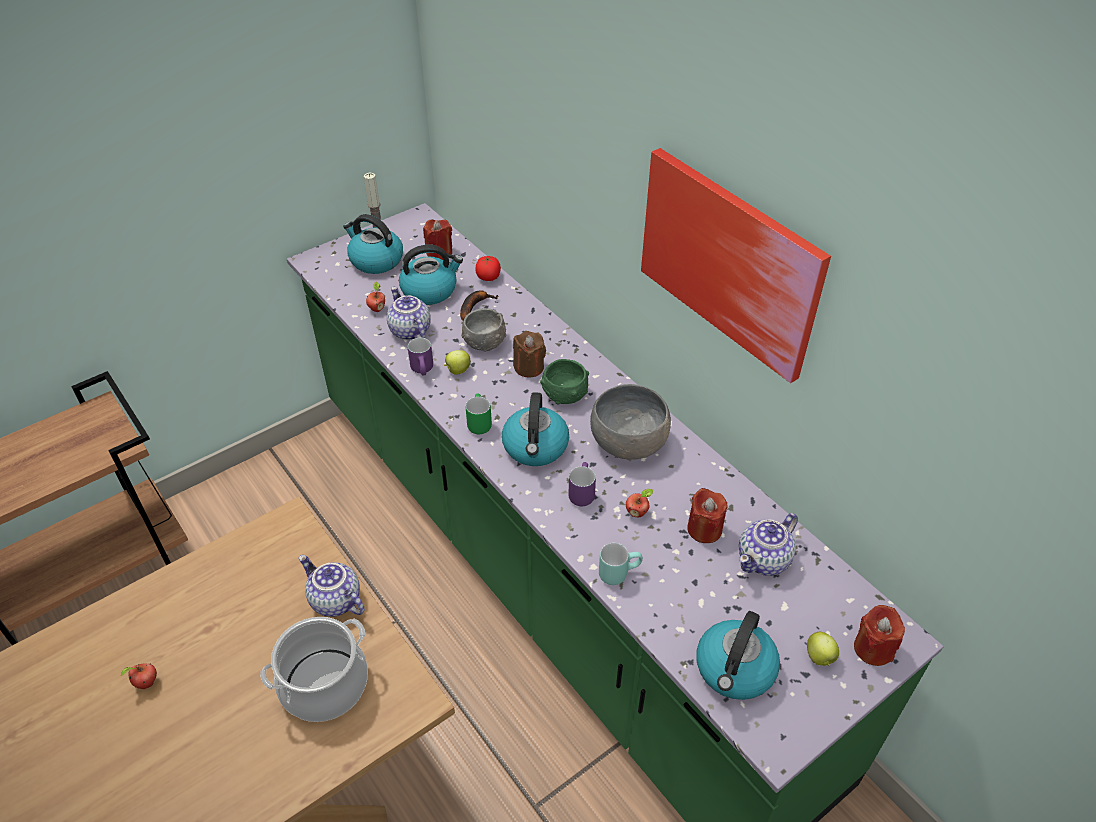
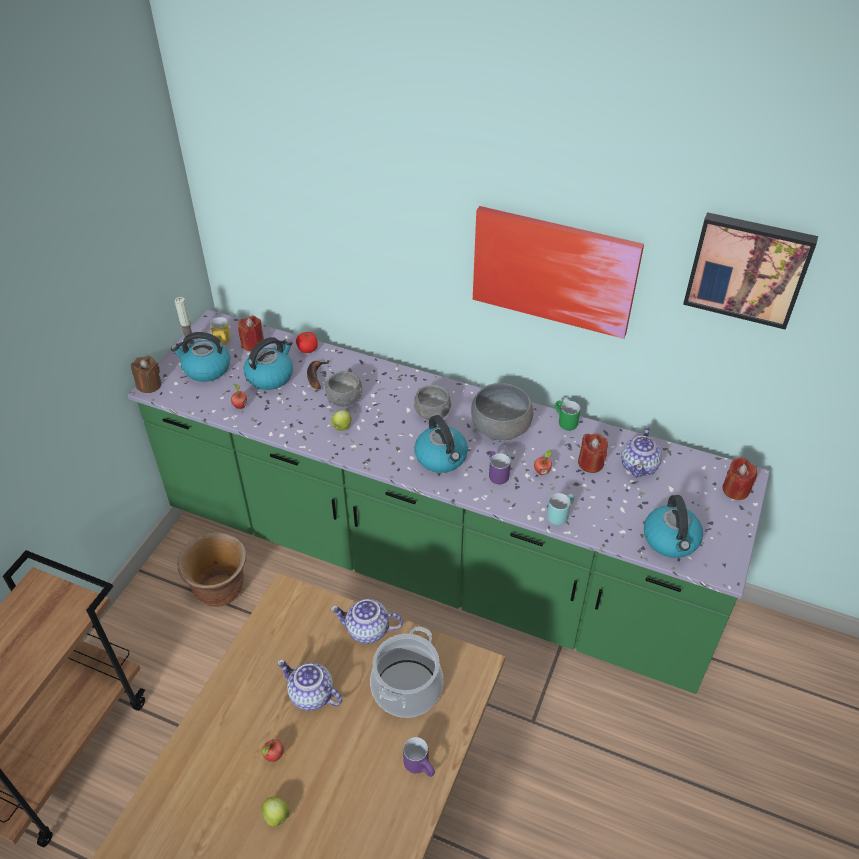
camera: 30 degrees left, 0 degrees up
teapot [387,287,431,340] -> teapot moved to [277,660,342,711]
purple mug [408,338,433,375] -> purple mug moved to [403,737,435,777]
green mug [466,394,492,434] -> green mug moved to [555,401,580,430]
brown candle [513,331,546,378] -> brown candle moved to [131,356,161,393]
green bowl [540,359,589,404] -> grey bowl [414,385,451,420]
apple [807,632,839,666] -> apple moved to [261,797,290,827]
none -> brown planter [177,532,246,607]
none -> yellow mug [210,317,231,345]
none -> picture [683,212,818,330]

